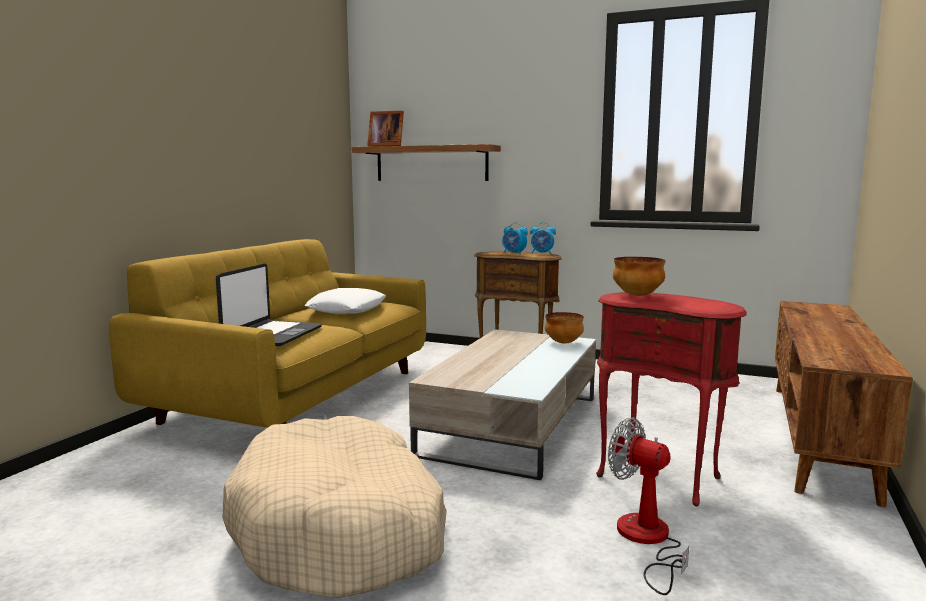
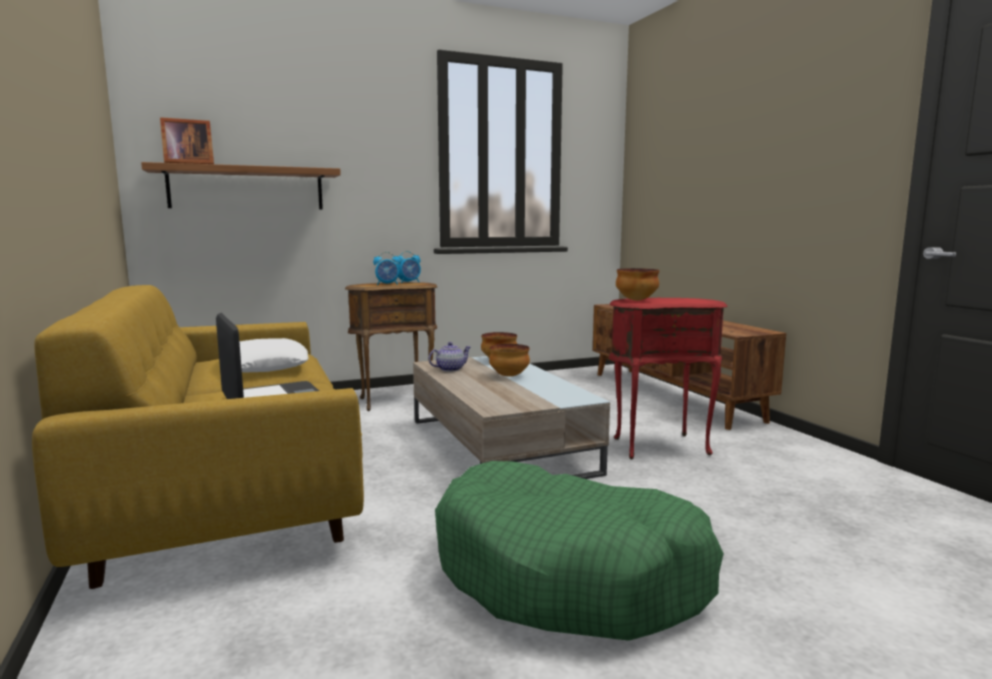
camera: 45 degrees left, 0 degrees up
beige dog bed [222,416,447,598] -> green dog bed [435,461,724,641]
fan [608,418,689,595] -> none
none -> teapot [429,342,471,372]
none -> bowl [489,344,530,377]

